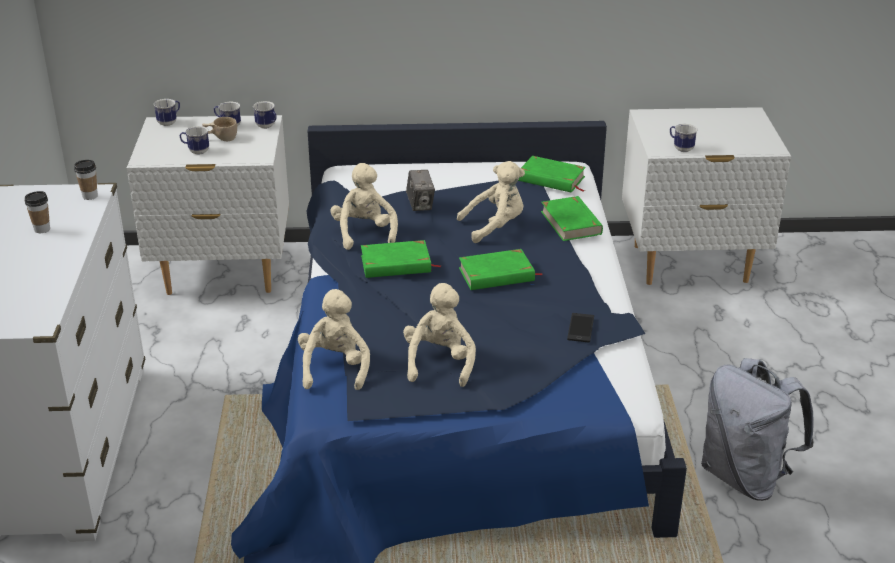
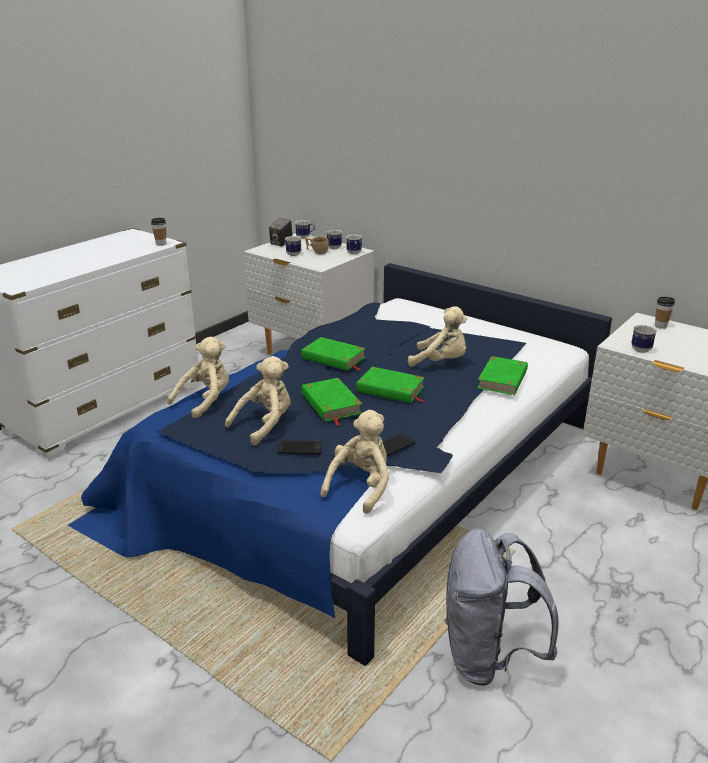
camera: 40 degrees right, 5 degrees down
cup [25,191,50,233] -> cup moved to [655,297,675,329]
beige plush toy [330,163,398,250] -> beige plush toy moved to [320,410,389,514]
camera [406,170,435,211] -> camera moved to [269,218,292,246]
green book [518,156,586,193] -> green book moved to [301,378,362,426]
none -> phone [277,441,322,454]

